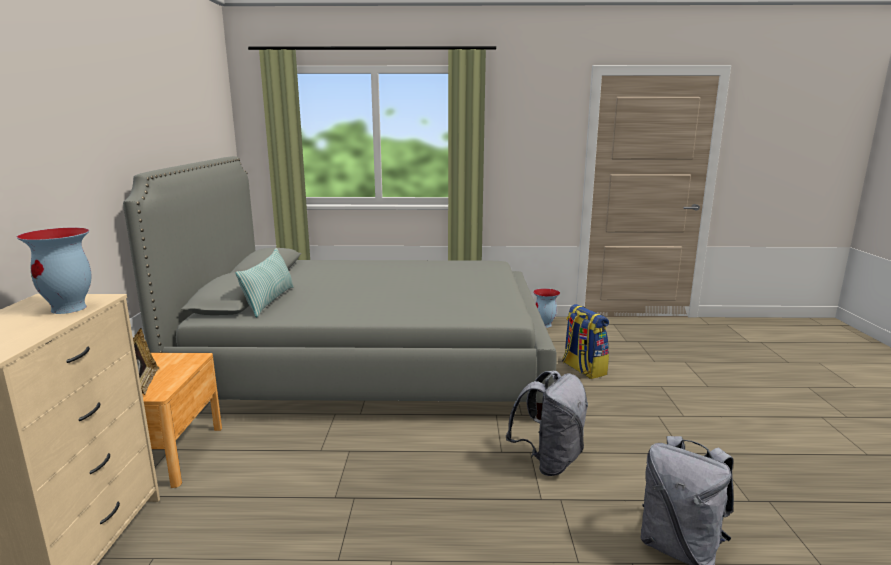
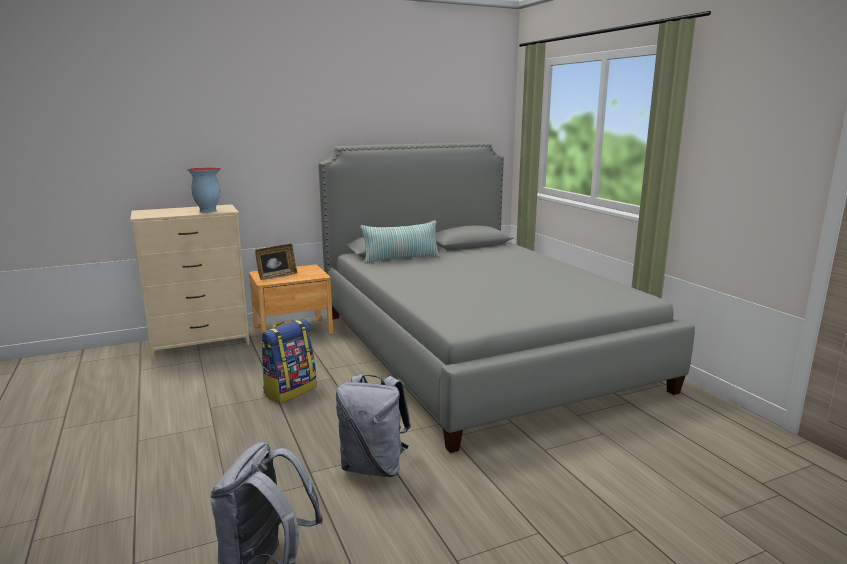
camera: 65 degrees right, 0 degrees up
vase [533,288,560,328] -> none
backpack [562,304,609,379] -> backpack moved to [260,319,317,403]

